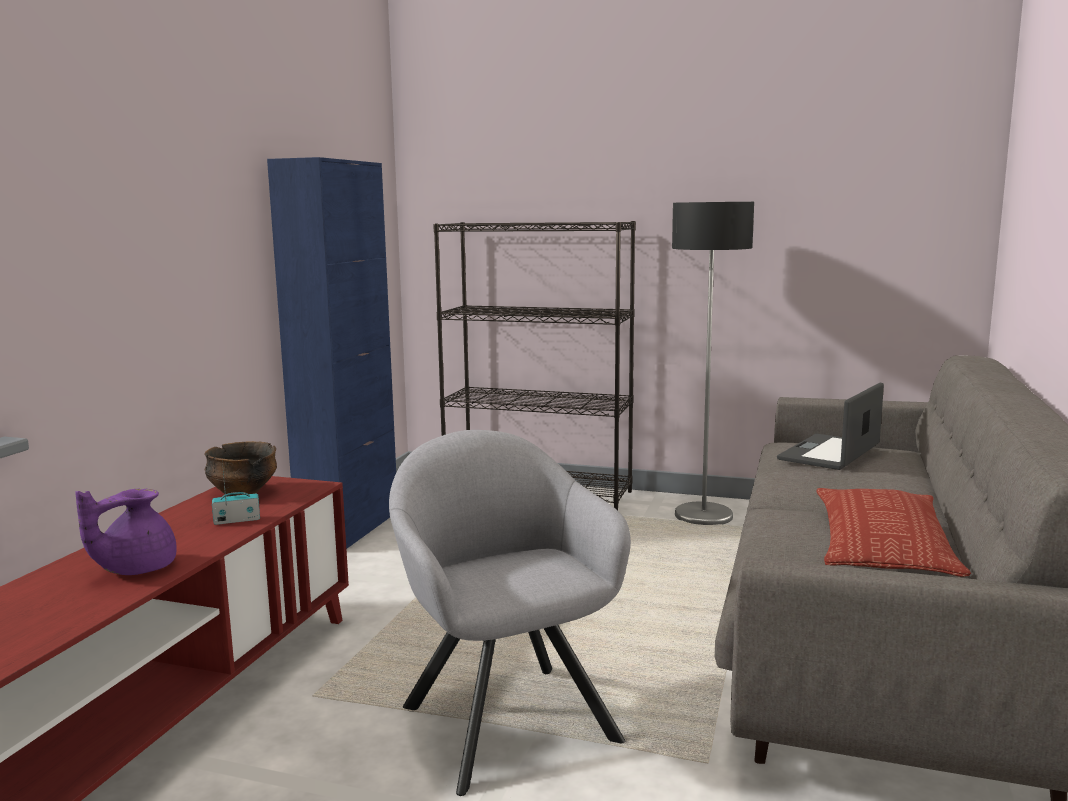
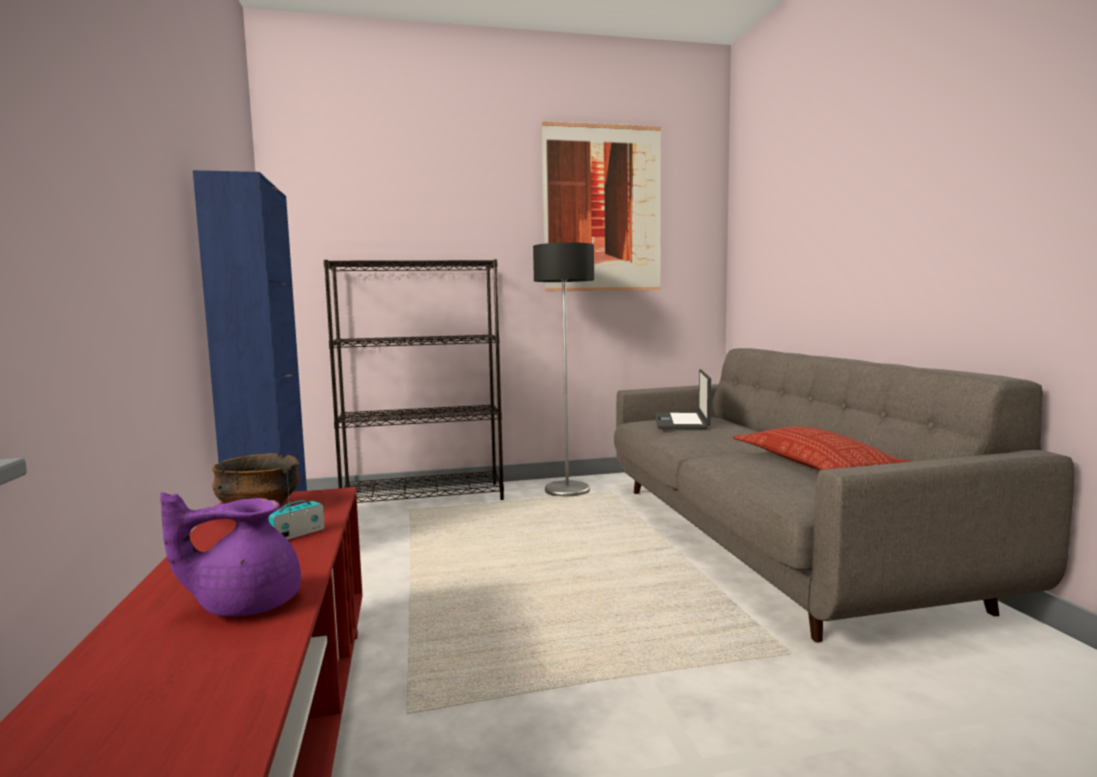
camera: 30 degrees left, 5 degrees down
purple teapot [75,489,177,575] -> purple teapot turned 60 degrees clockwise [160,492,301,617]
grey armchair [389,430,631,796] -> none
none -> picture [542,121,661,292]

